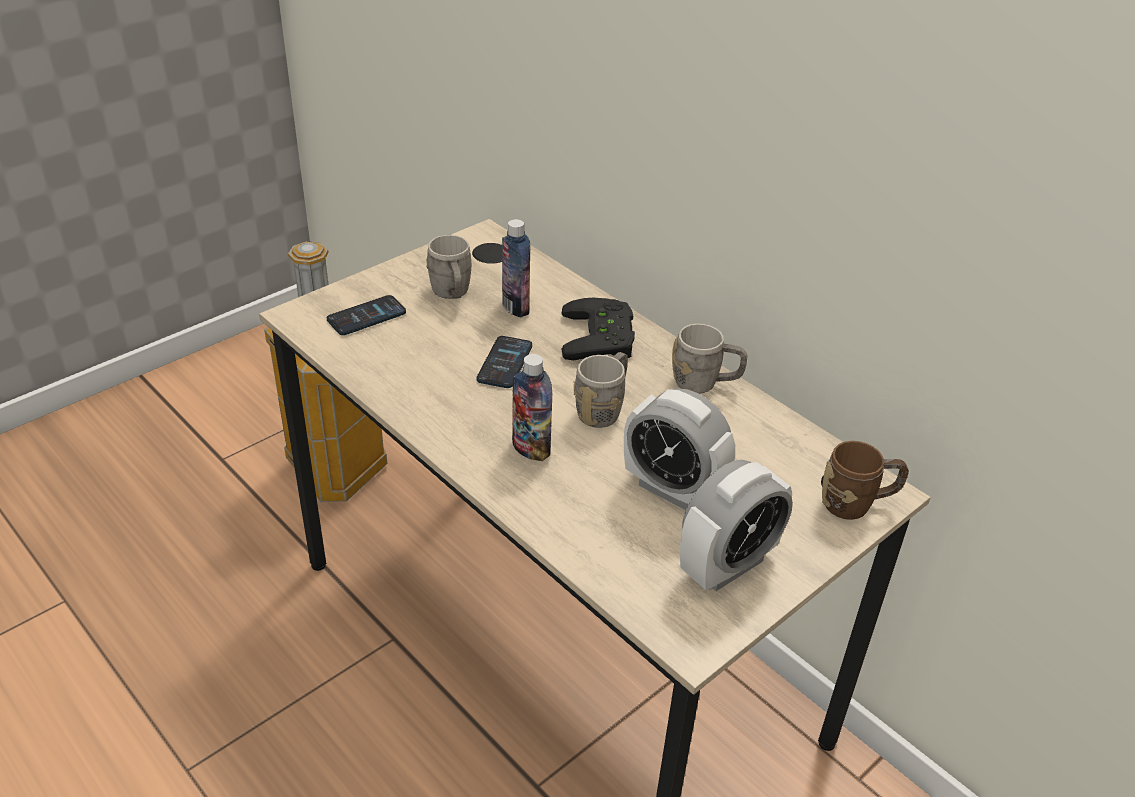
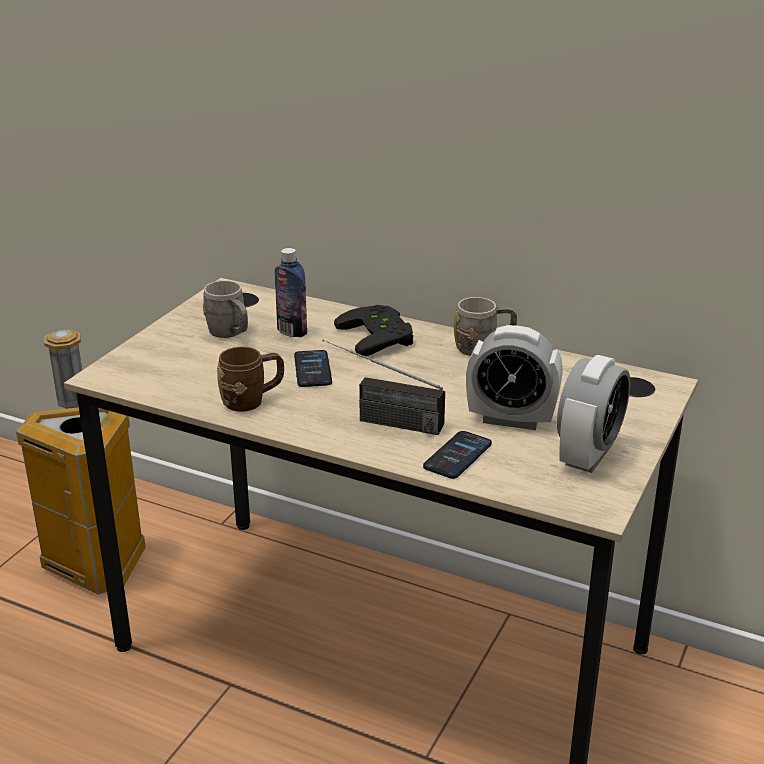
camera: 20 degrees left, 10 degrees down
phone [327,295,406,335] -> phone moved to [423,431,492,479]
bottle [512,354,552,461] -> radio [322,339,445,435]
grey mug [573,352,628,428] -> none
brown mug [822,441,909,520] -> brown mug moved to [217,347,284,412]

